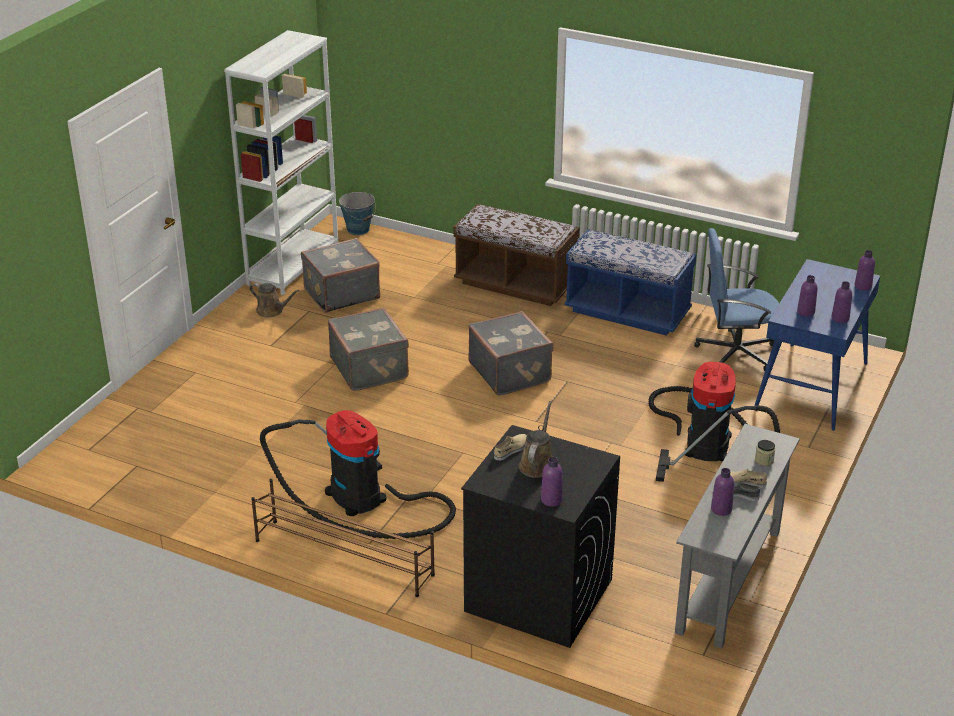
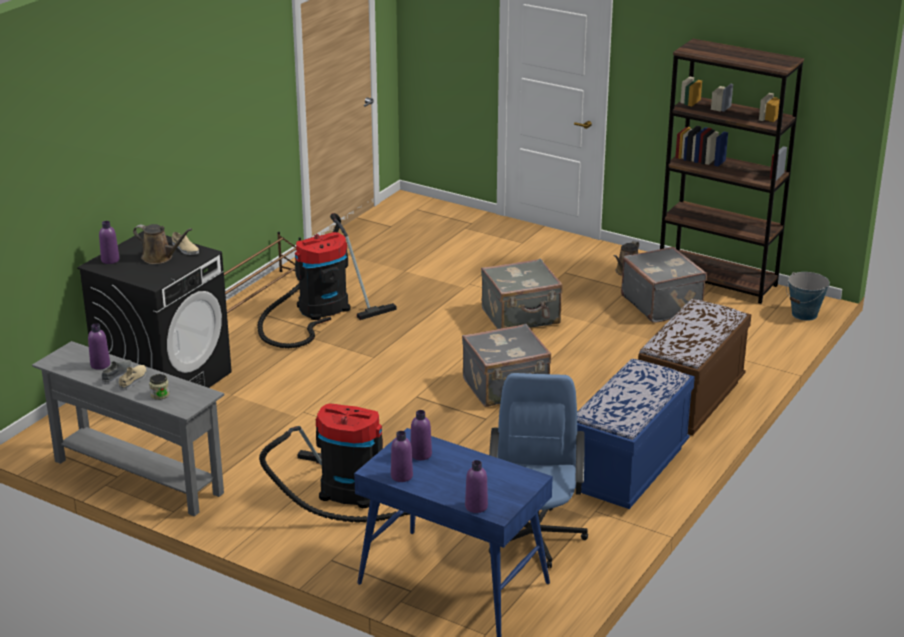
camera: 95 degrees right, 5 degrees down
white bookcase [224,30,338,295] -> brown bookcase [660,39,804,304]

